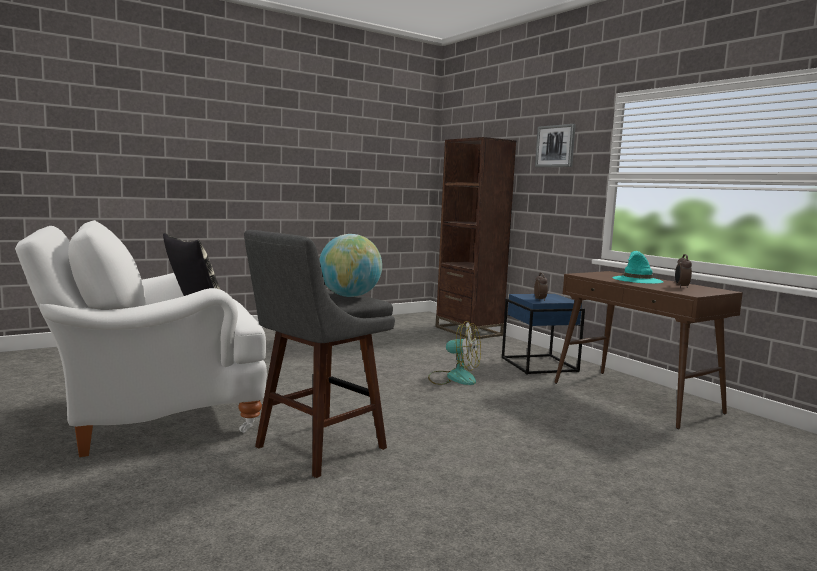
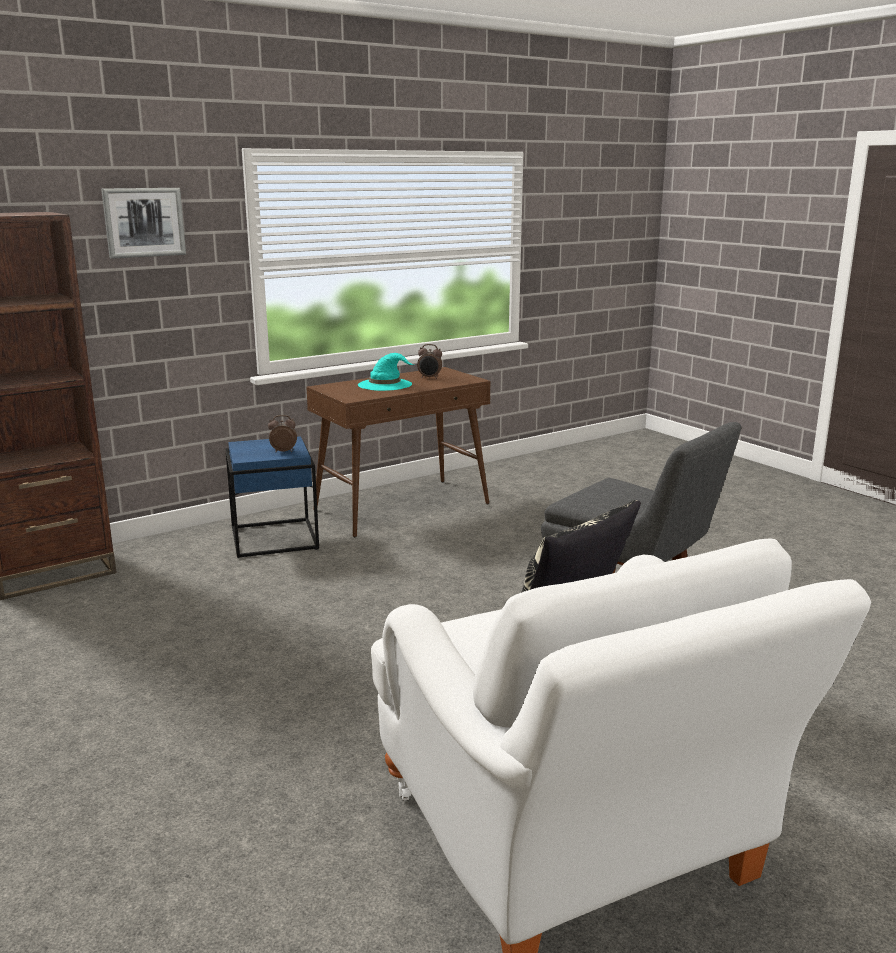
camera: 90 degrees left, 10 degrees up
globe [319,234,382,297] -> none
fan [428,321,481,385] -> none

